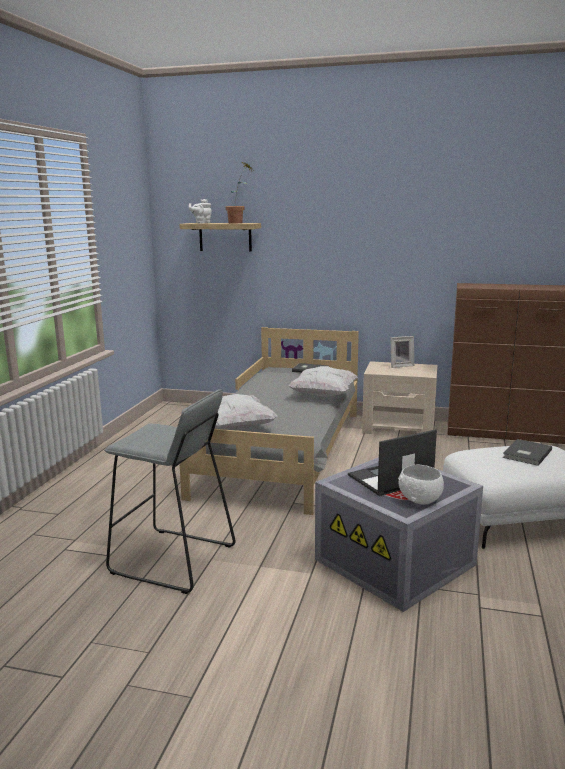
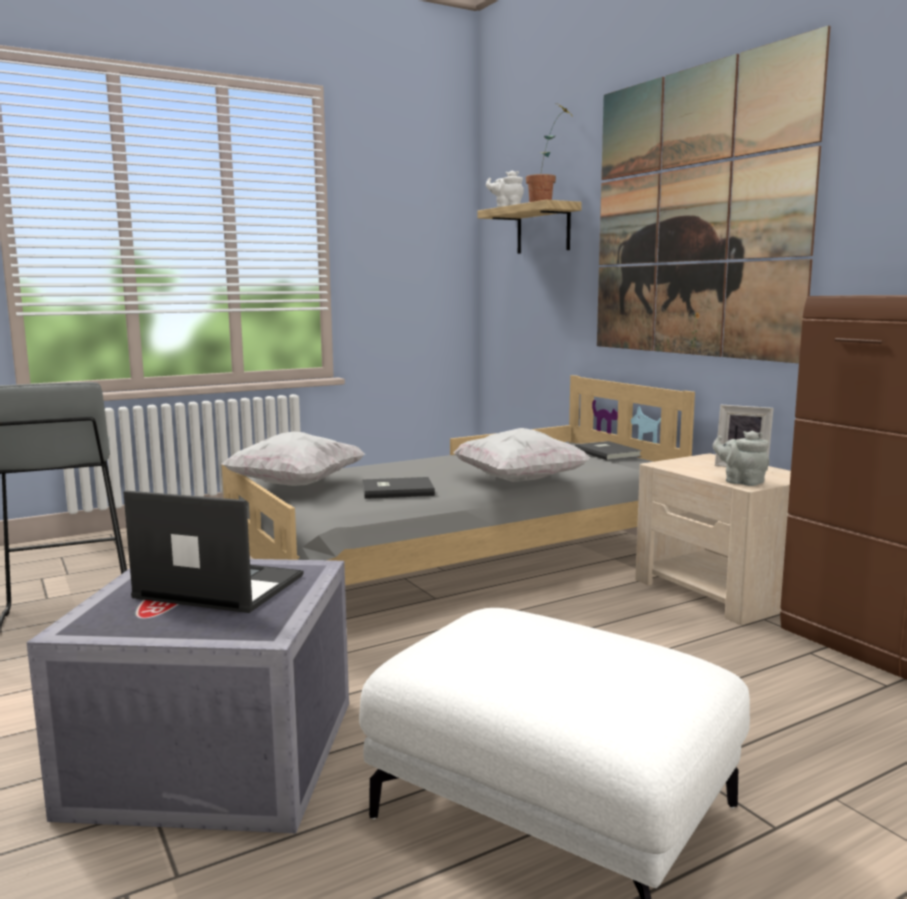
camera: 45 degrees right, 5 degrees down
white bowl [398,465,444,505] -> none
grey book [503,439,552,466] -> grey book moved to [362,477,435,499]
none -> picture [597,26,831,363]
none -> grey teapot [712,431,769,486]

